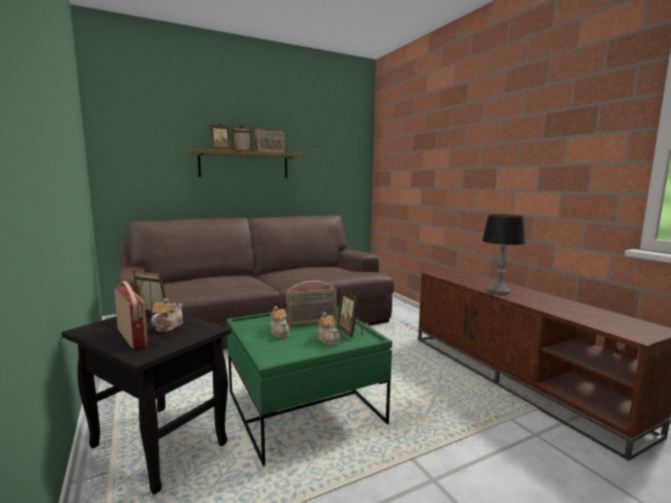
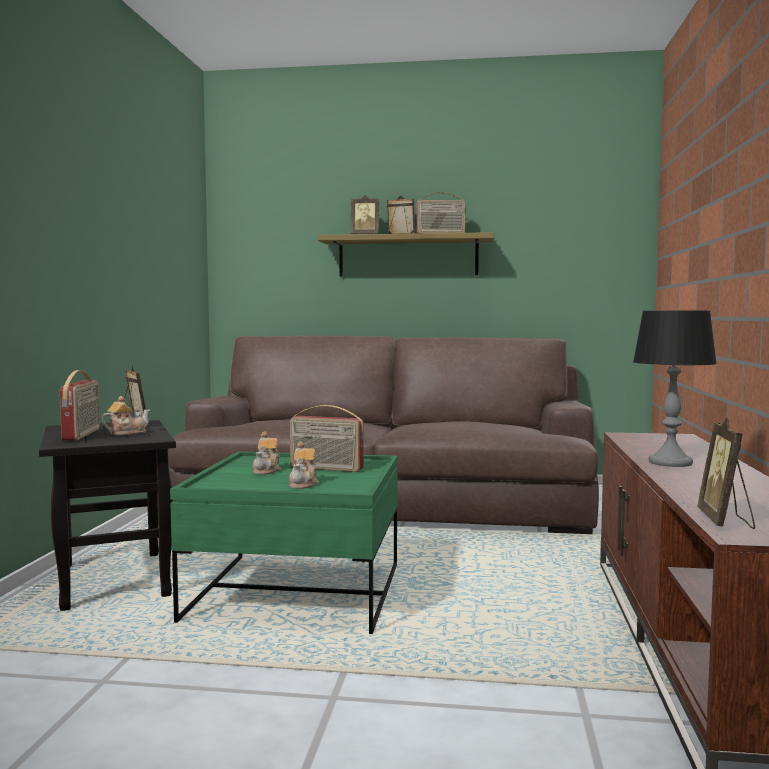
camera: 35 degrees right, 5 degrees down
picture frame [336,289,363,338] -> picture frame moved to [697,416,755,529]

